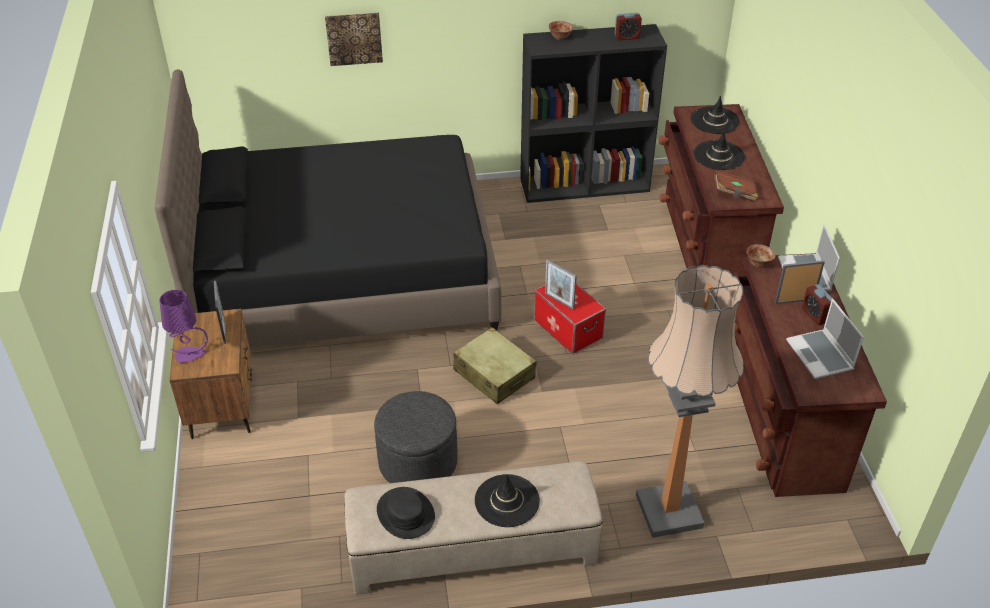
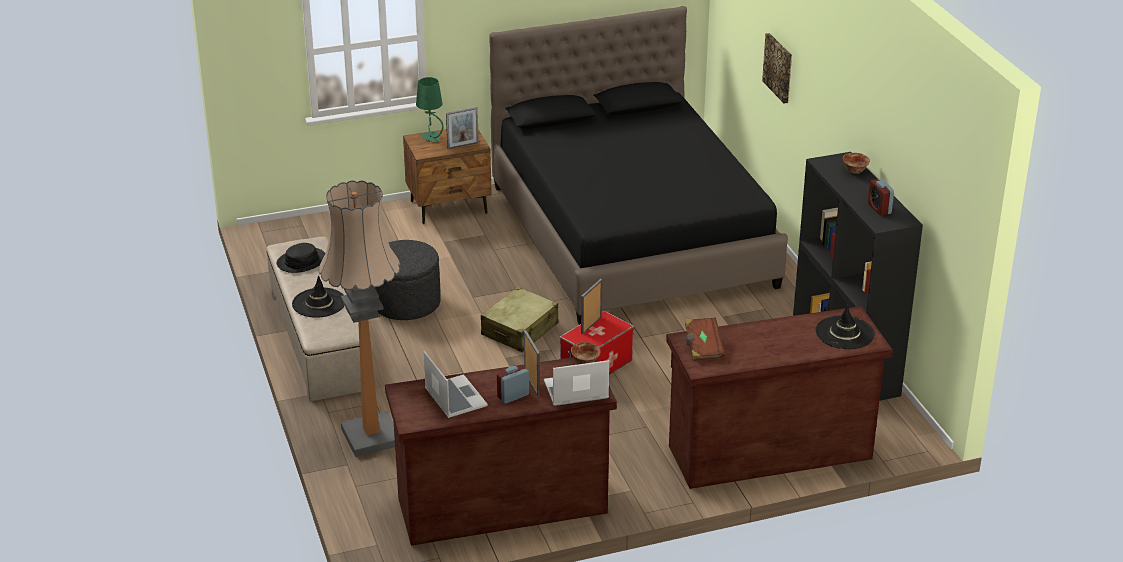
camera: 80 degrees right, 10 degrees down
purple table lamp [159,289,208,363] -> green table lamp [416,77,444,142]
black hat [694,131,745,170] -> none
laptop [786,298,864,379] -> laptop turned 90 degrees clockwise [424,351,488,418]

